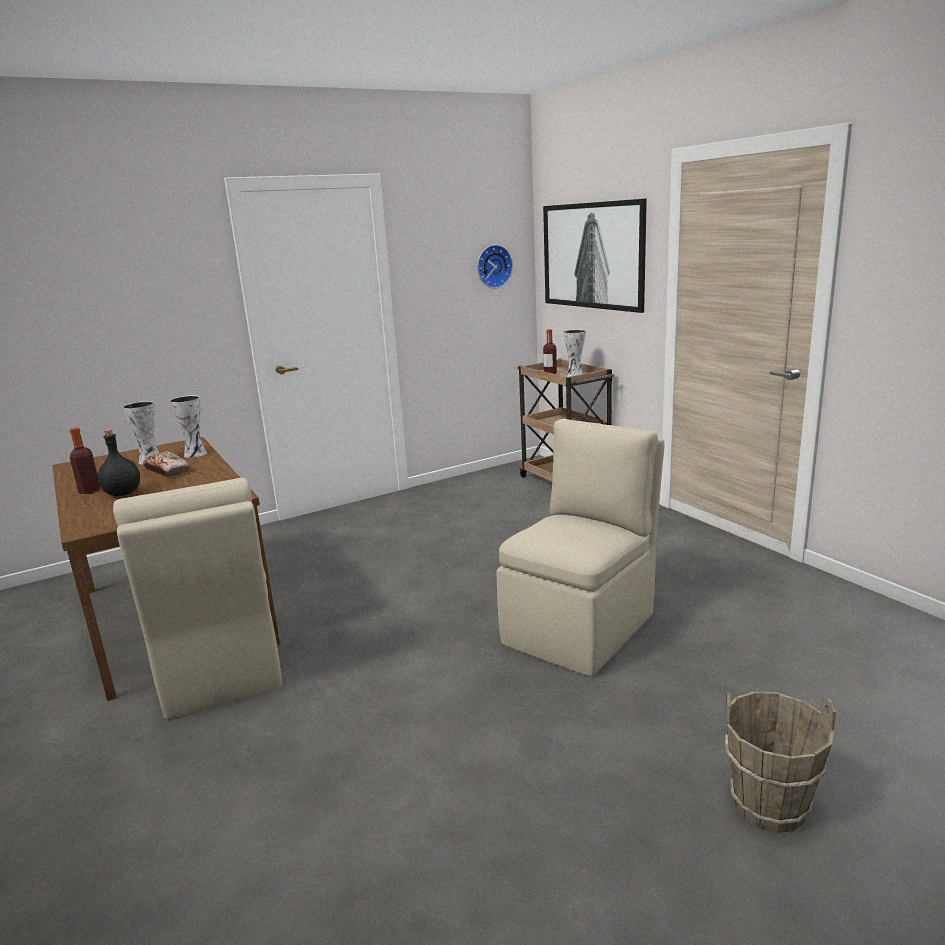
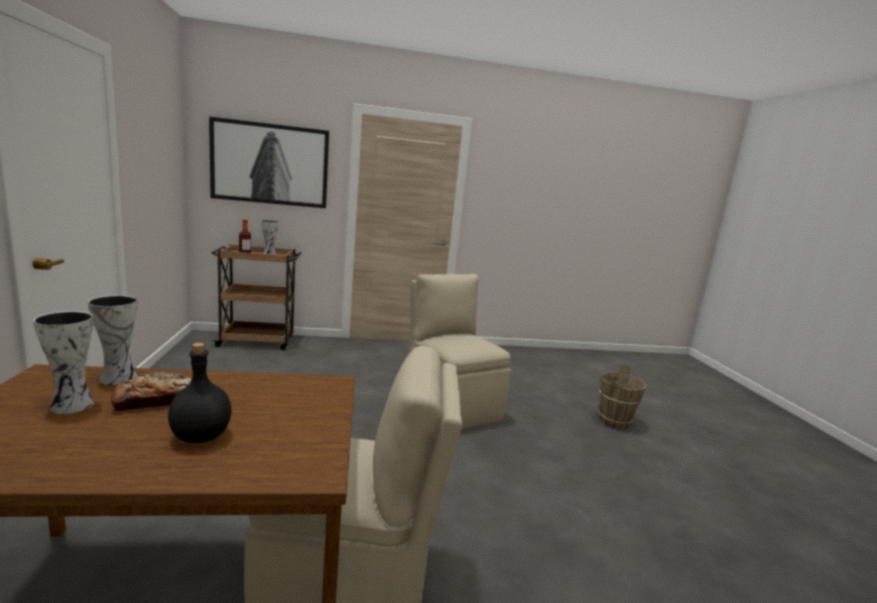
camera: 70 degrees left, 5 degrees down
bottle [70,427,100,494] -> none
wall clock [477,245,513,289] -> none

